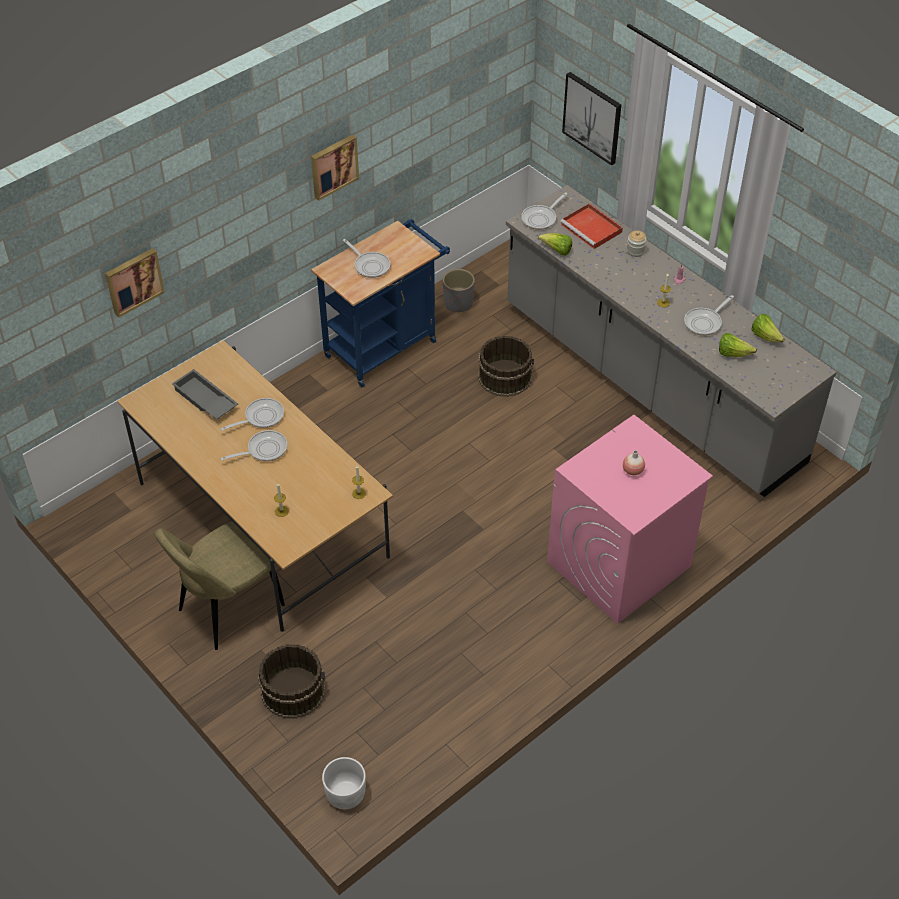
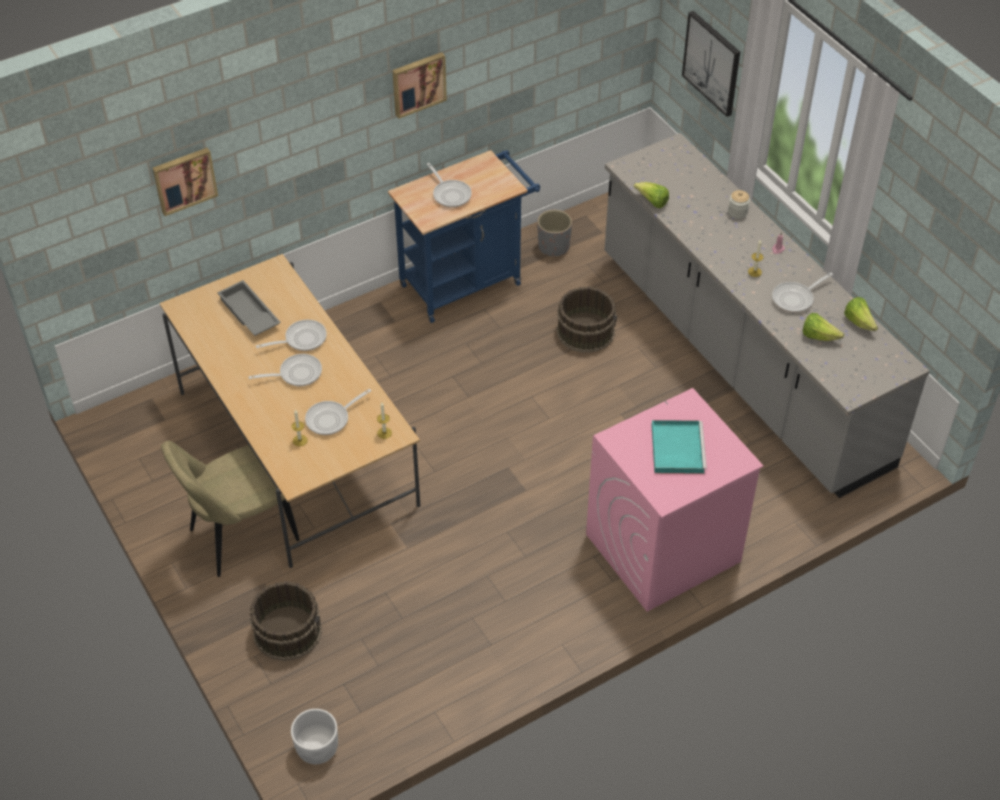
camera: 10 degrees right, 0 degrees up
frying pan [521,192,567,230] -> frying pan moved to [305,389,371,435]
red tray [560,203,623,249] -> none
vase [623,450,645,475] -> turquoise tray [652,420,707,474]

